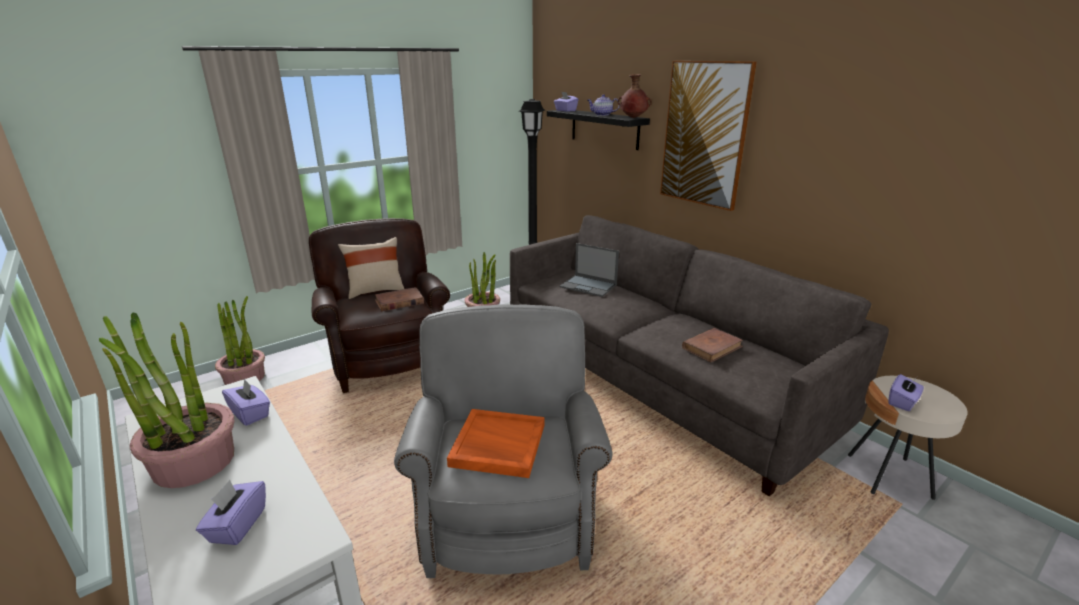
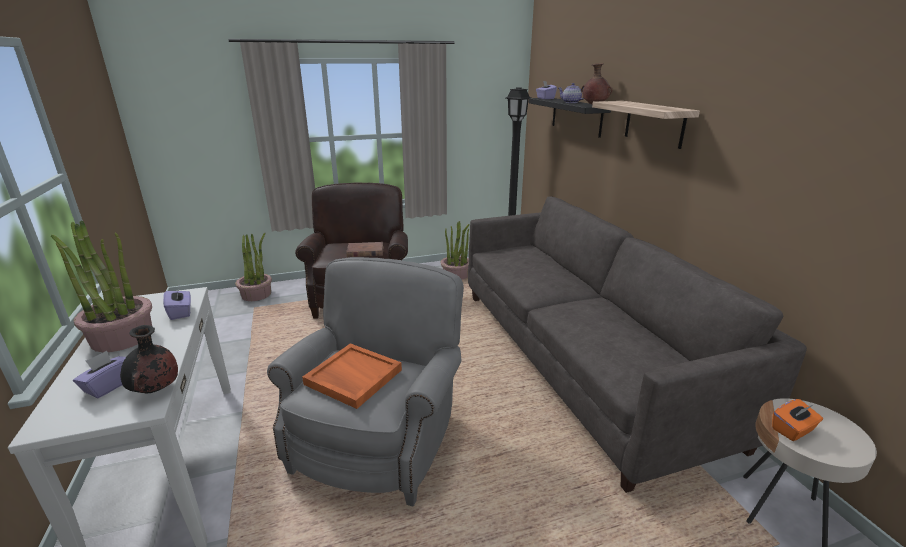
camera: 20 degrees right, 0 degrees up
beige pillow [338,237,404,299] -> none
laptop [560,243,619,297] -> none
picture [660,61,757,211] -> shelf [592,101,700,149]
brown book [682,328,743,362] -> none
purple tissue box [888,374,924,411] -> orange tissue box [772,399,823,441]
none -> black vase [120,325,178,393]

